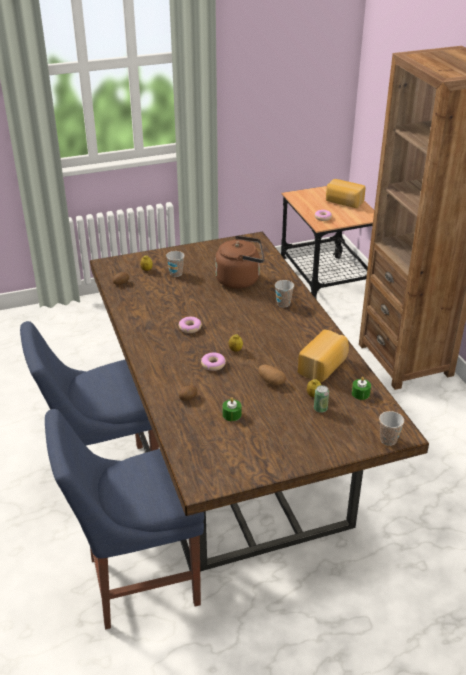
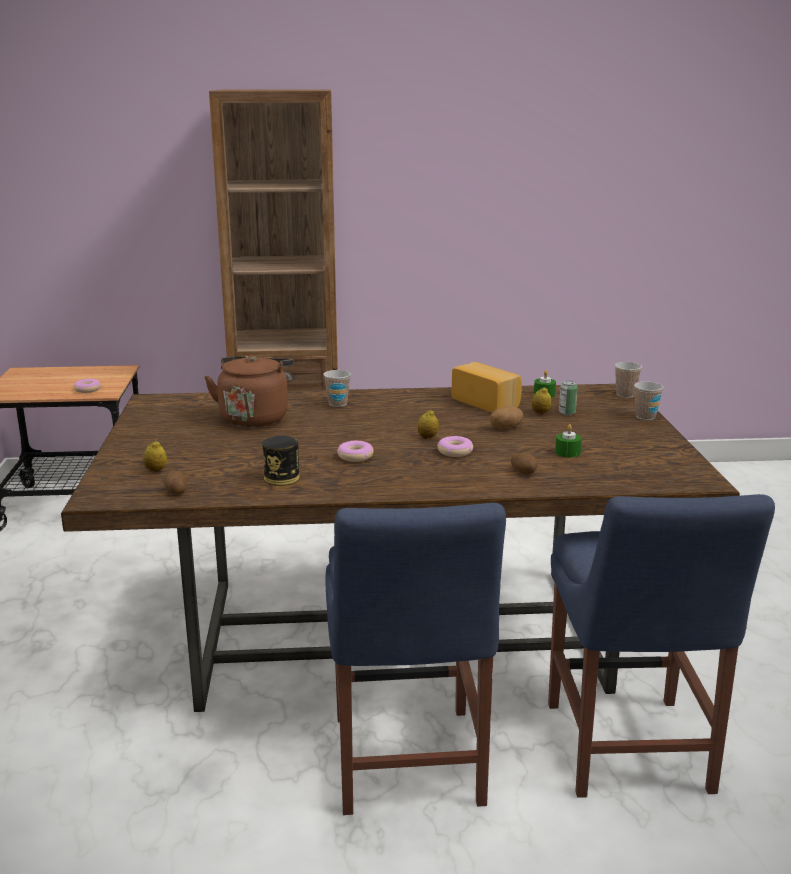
camera: 75 degrees left, 15 degrees down
cup [166,251,185,277] -> cup moved to [634,382,663,420]
bread [326,179,366,208] -> none
none -> can [262,436,300,486]

